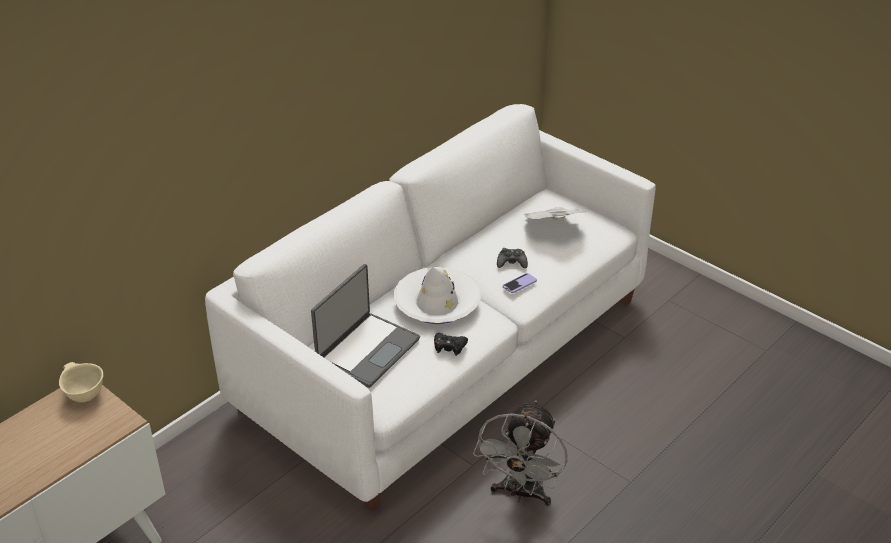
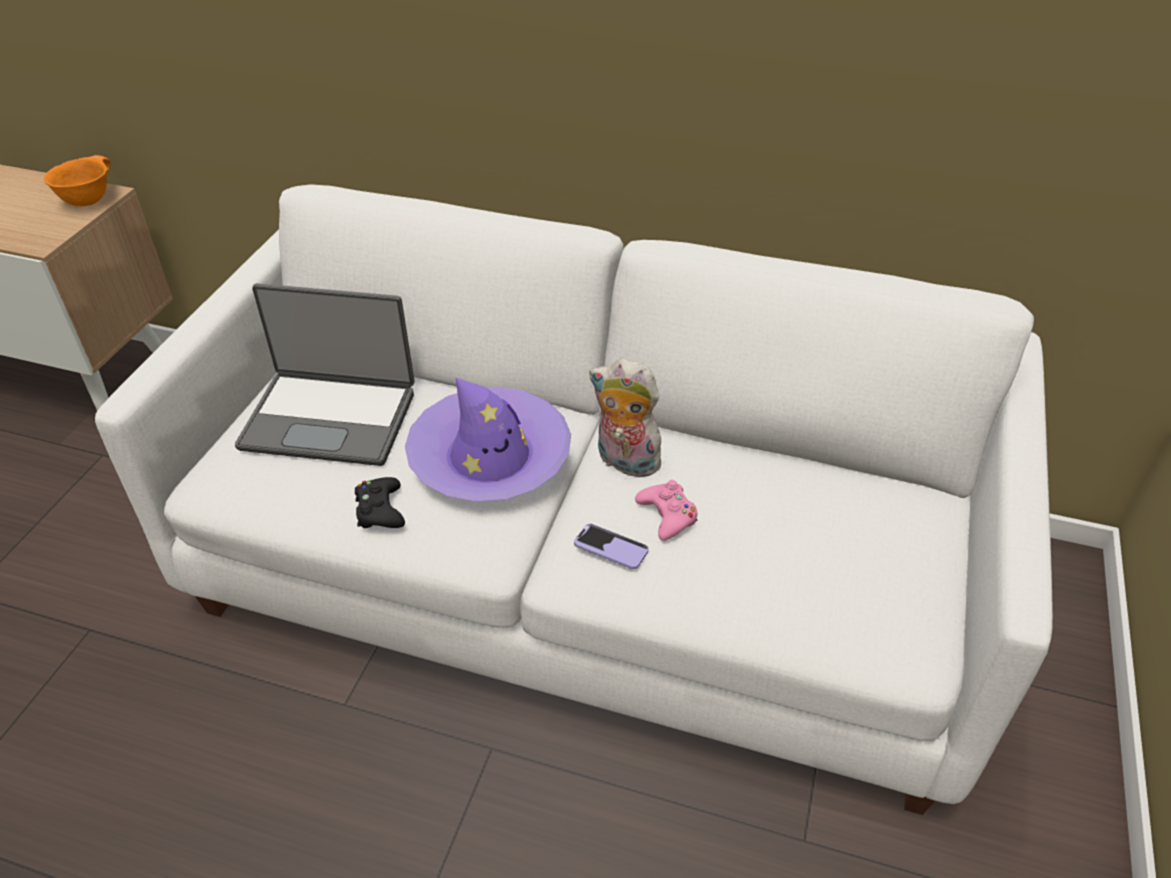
camera: 65 degrees right, 5 degrees up
beige bowl [59,362,103,402] -> orange bowl [43,155,111,206]
white hat [394,267,481,324] -> purple hat [405,378,571,501]
grey fan [473,400,567,506] -> none
black game controller [497,248,528,268] -> pink game controller [635,480,698,541]
newspaper [524,207,586,220] -> none
none -> plush toy [589,358,665,477]

